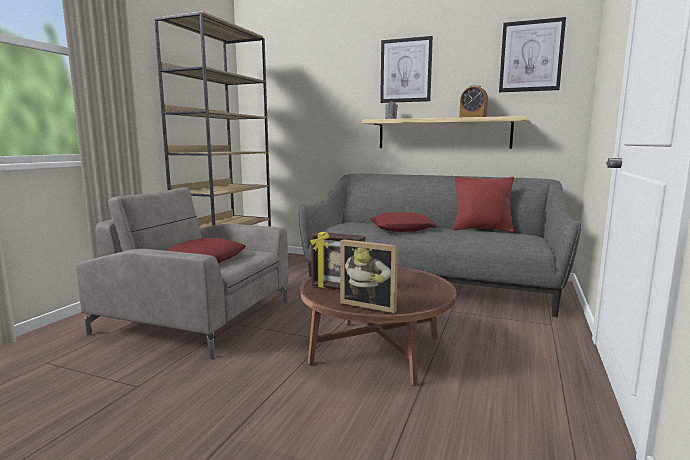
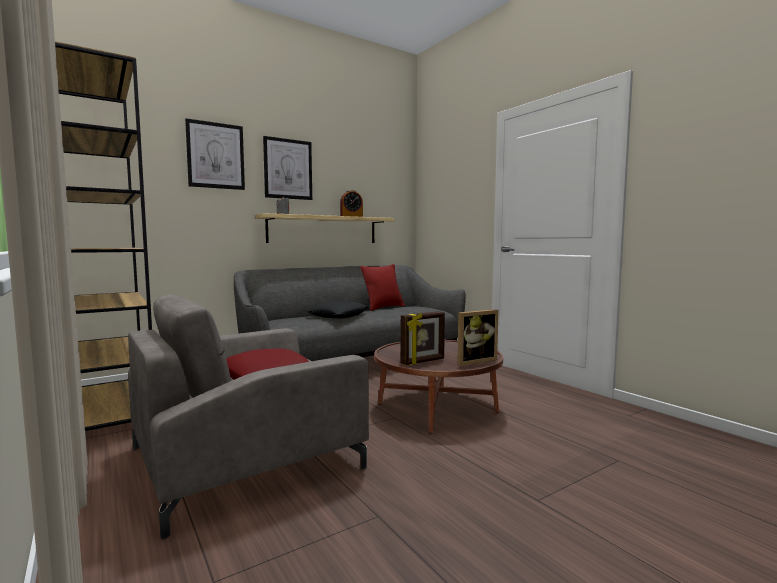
camera: 55 degrees left, 5 degrees down
red pillow [371,212,436,232] -> black pillow [307,301,368,319]
picture [499,17,566,92] -> picture moved to [185,118,245,190]

